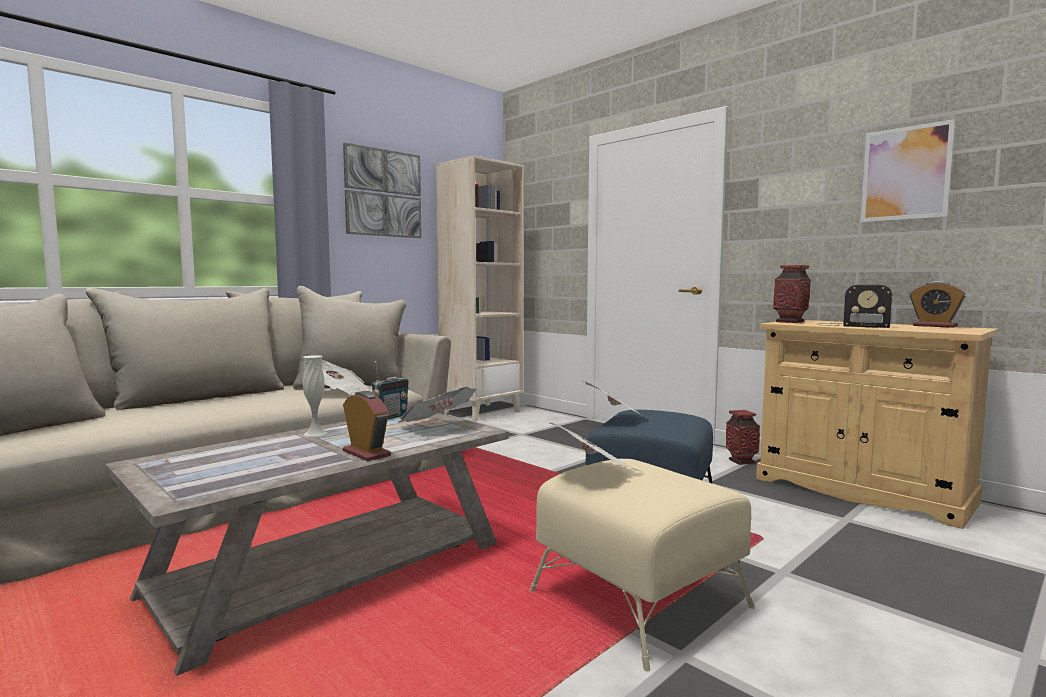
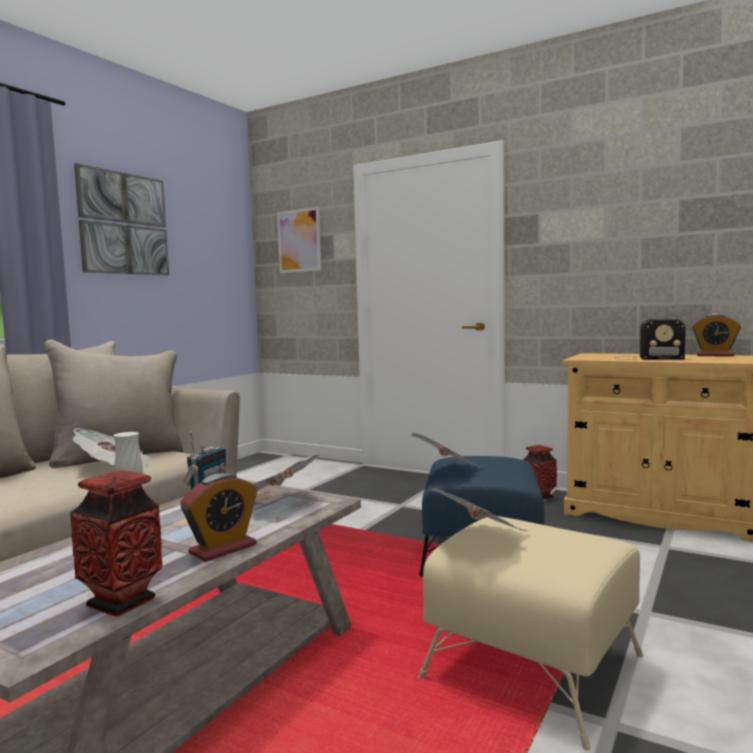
camera: 15 degrees left, 0 degrees up
alarm clock [343,391,391,461] -> alarm clock turned 105 degrees clockwise [180,473,257,562]
beige bookcase [436,155,524,421] -> none
vase [773,265,811,323] -> vase moved to [70,470,162,617]
picture [861,119,955,222] -> picture moved to [277,207,321,273]

